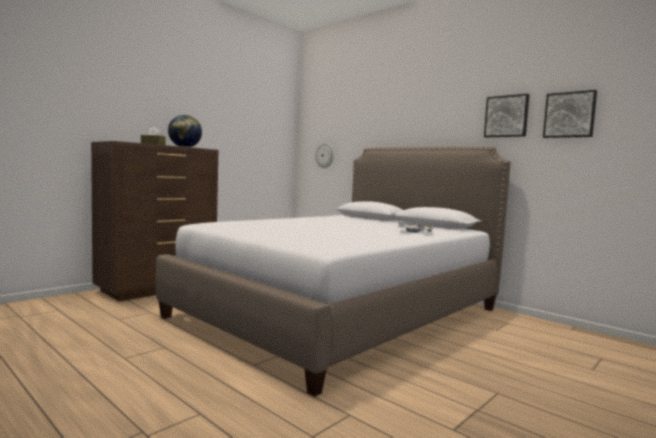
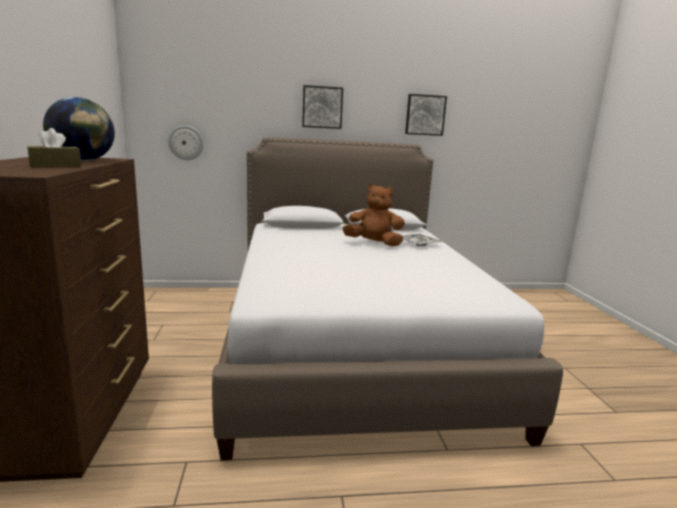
camera: 50 degrees left, 10 degrees up
picture [543,90,597,138] -> picture moved to [302,85,343,129]
none -> brown plush toy [342,184,405,246]

